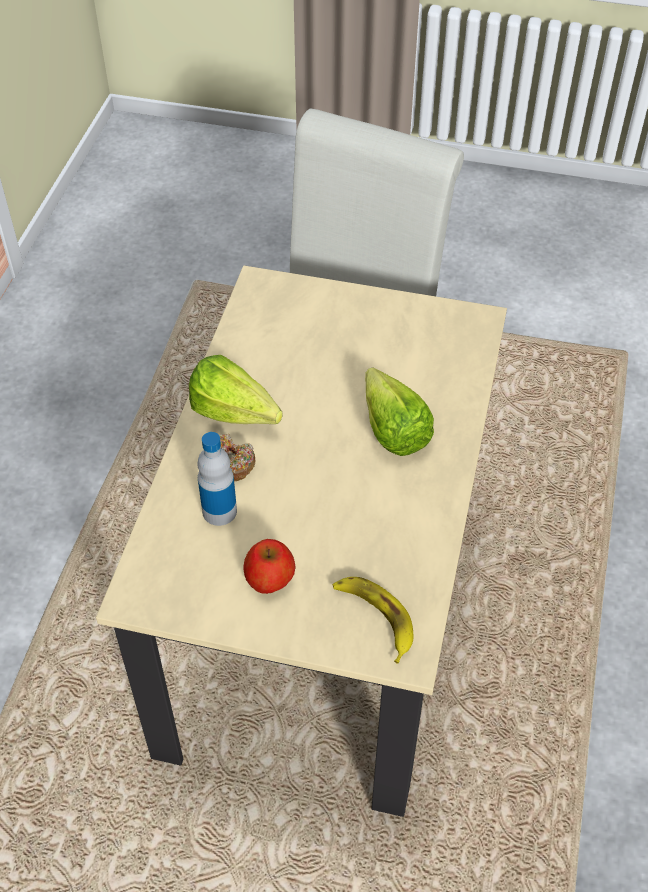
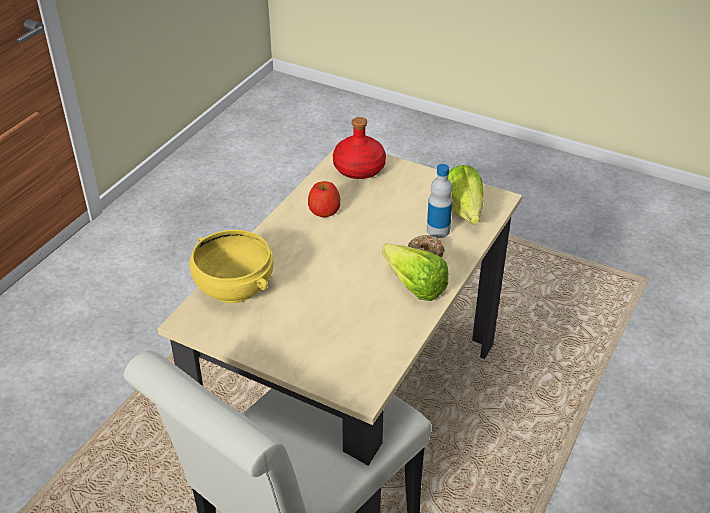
camera: 165 degrees left, 10 degrees down
apple [243,539,295,594] -> apple moved to [308,181,340,217]
banana [333,577,413,664] -> red bottle [333,117,386,179]
lettuce [365,368,434,456] -> lettuce moved to [448,165,484,224]
none -> yellow bowl [190,230,273,303]

